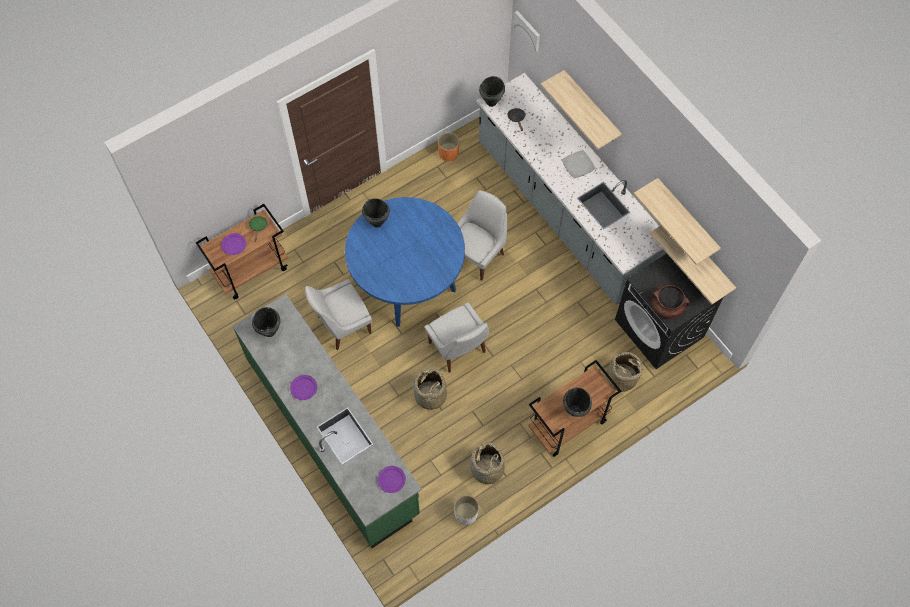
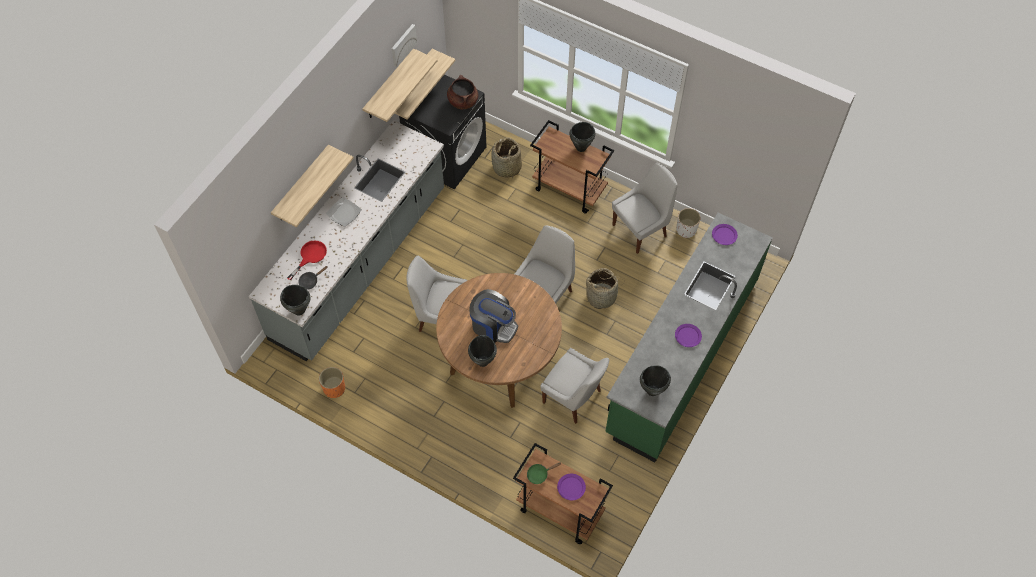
camera: 115 degrees left, 5 degrees down
blue dining table [345,197,465,327] -> brown dining table [436,273,562,408]
basket [470,442,505,489] -> white chair [612,163,677,254]
picture [514,11,540,52] -> picture moved to [392,24,417,67]
none -> red frying pan [287,240,327,280]
none -> coffee machine [469,289,518,343]

